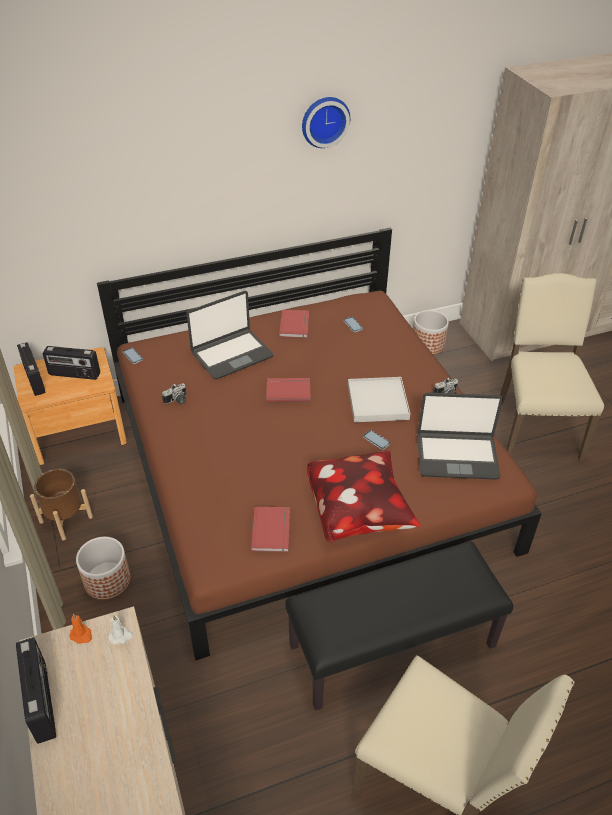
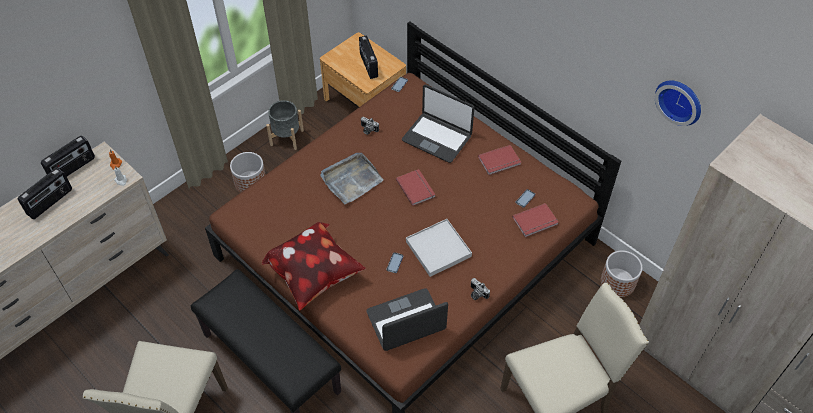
camera: 65 degrees right, 10 degrees up
radio [17,342,45,396] -> radio moved to [18,168,72,219]
brown planter [30,469,93,541] -> grey planter [266,100,304,150]
red book [251,507,290,552] -> red book moved to [512,203,559,237]
wall clock [302,97,350,148] -> wall clock moved to [655,80,701,126]
laptop [417,392,503,480] -> laptop turned 90 degrees clockwise [367,288,448,351]
none -> grey tray [320,153,384,204]

